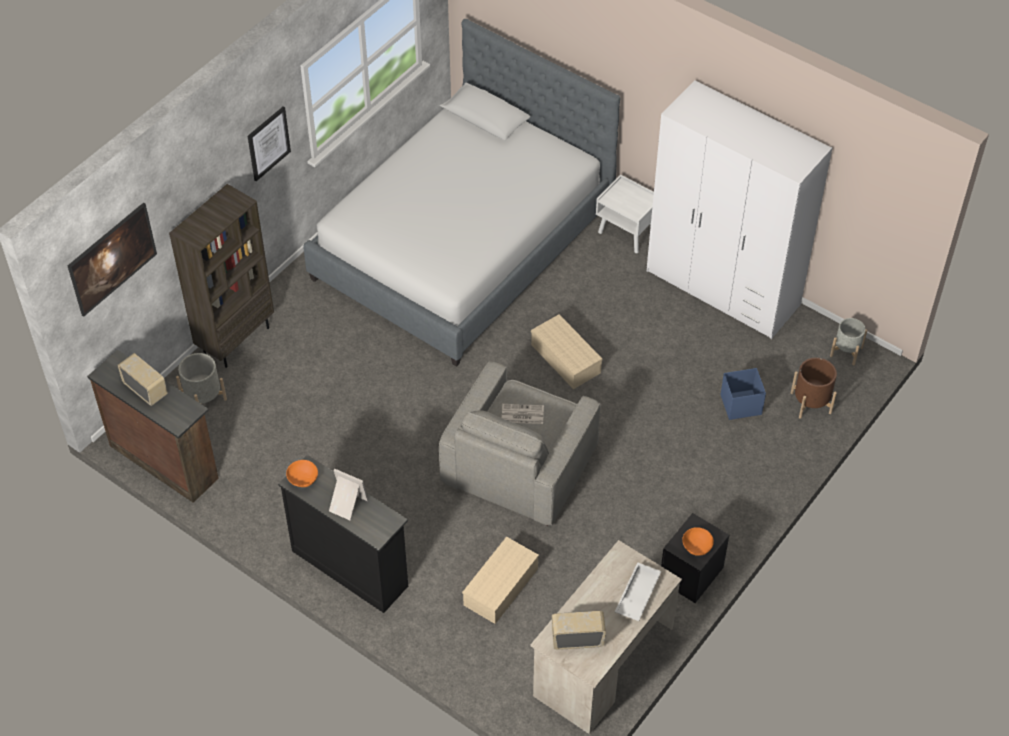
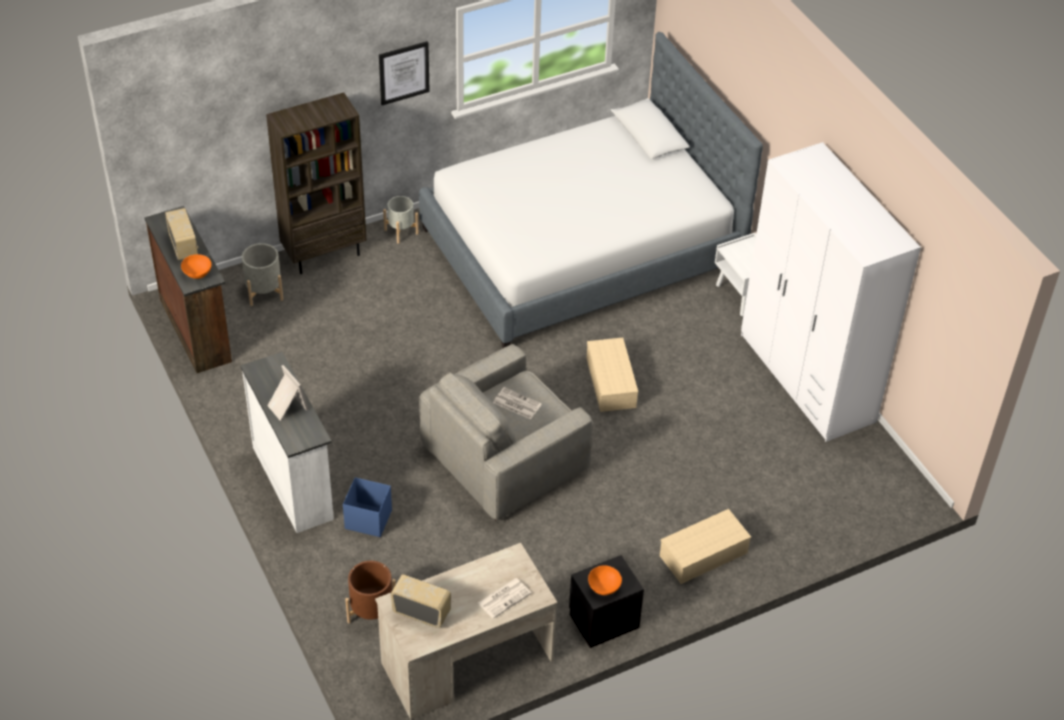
camera: 25 degrees right, 5 degrees down
picture [68,203,157,317] -> none
black dresser [278,455,408,613] -> white dresser [241,352,334,533]
orange bowl [286,460,318,487] -> orange bowl moved to [181,254,212,279]
beige storage box [462,536,539,624] -> beige storage box moved to [660,509,751,584]
white tray [615,563,661,621] -> newspaper [478,578,531,619]
blue storage box [720,368,766,420] -> blue storage box moved to [343,477,392,537]
brown planter [791,358,837,418] -> brown planter moved to [345,561,396,623]
grey planter [830,318,867,365] -> grey planter moved to [383,196,419,244]

